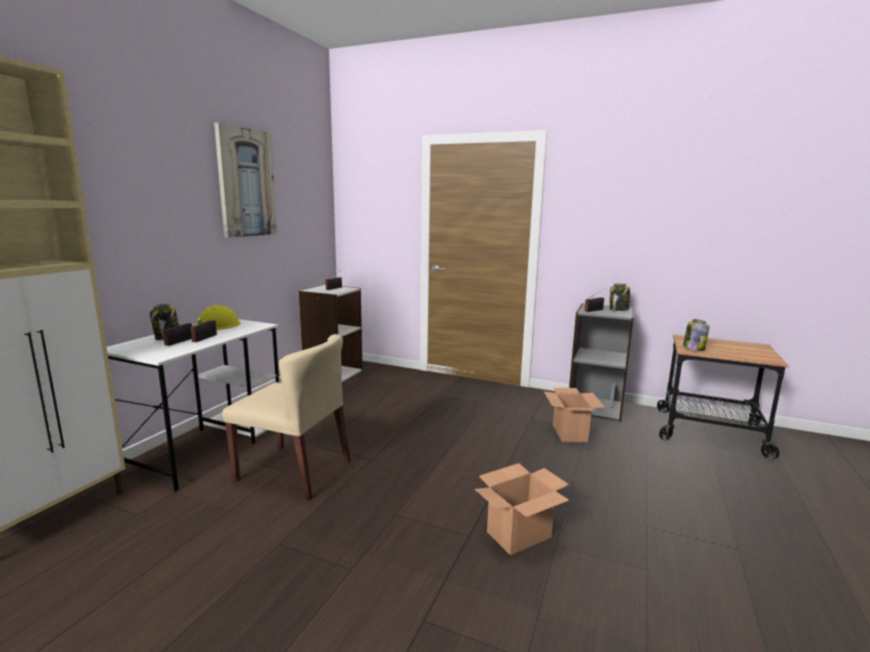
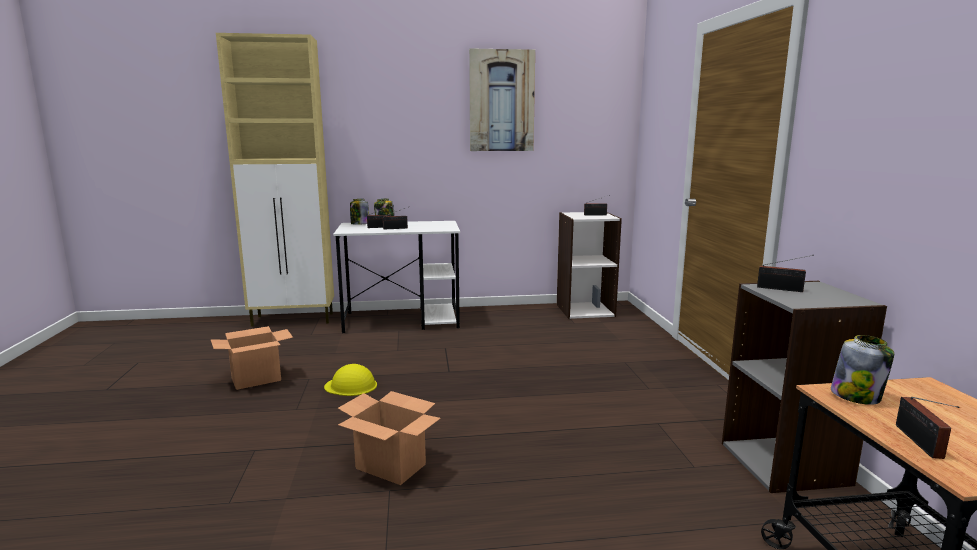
camera: 60 degrees right, 0 degrees up
yellow hard hat [192,305,241,330] -> yellow hard hat moved to [324,364,377,396]
beige chair [222,334,351,501] -> none
cardboard box [544,388,605,442] -> cardboard box moved to [211,326,293,390]
jar [610,283,630,311] -> jar moved to [350,199,369,225]
none -> radio [896,397,959,459]

